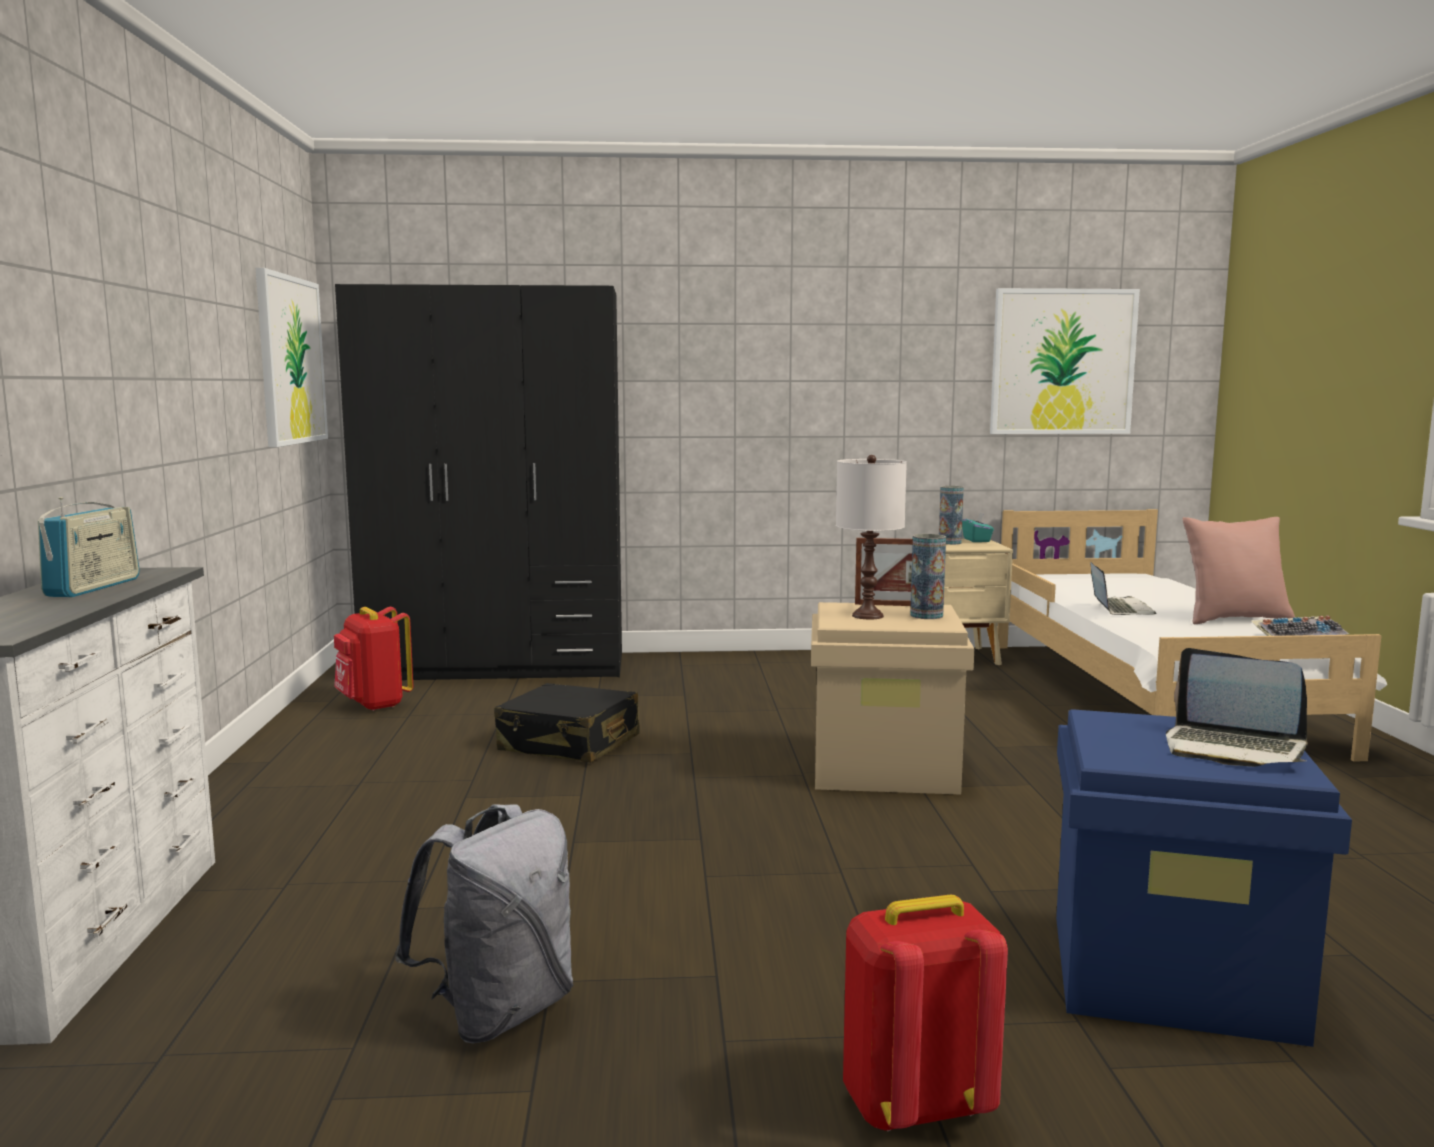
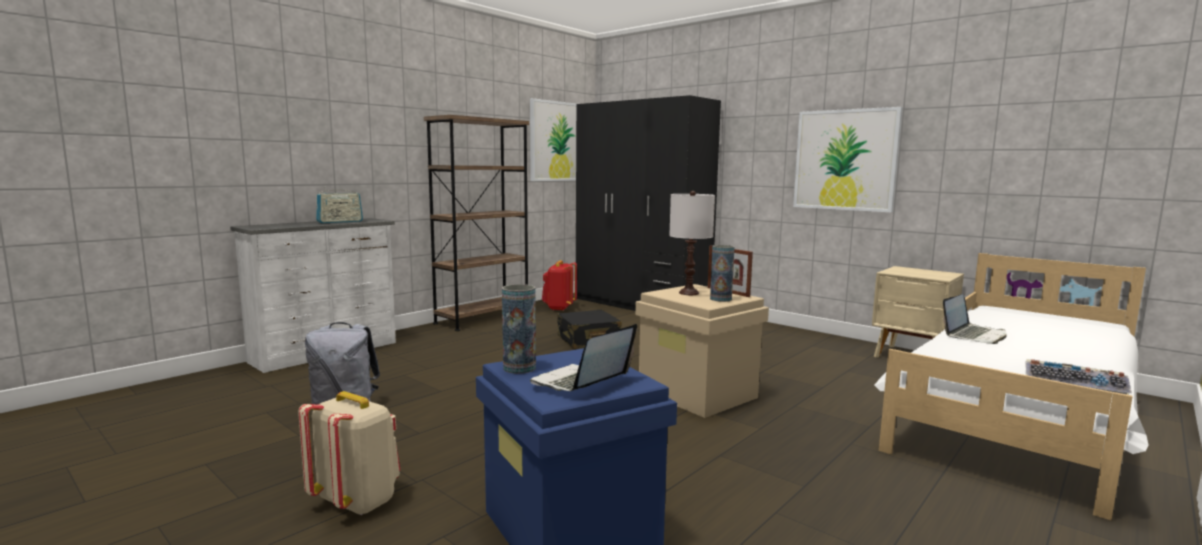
camera: 45 degrees right, 0 degrees up
red backpack [843,894,1008,1131] -> beige backpack [298,391,400,515]
vase [939,486,964,545] -> vase moved to [502,284,536,374]
turquoise tissue box [962,513,994,542] -> none
picture [990,288,1140,434] -> picture moved to [793,107,903,213]
laptop [1166,648,1308,767] -> laptop turned 45 degrees clockwise [530,324,637,391]
pink pillow [1182,517,1295,624] -> none
none -> brown bookcase [424,115,529,331]

